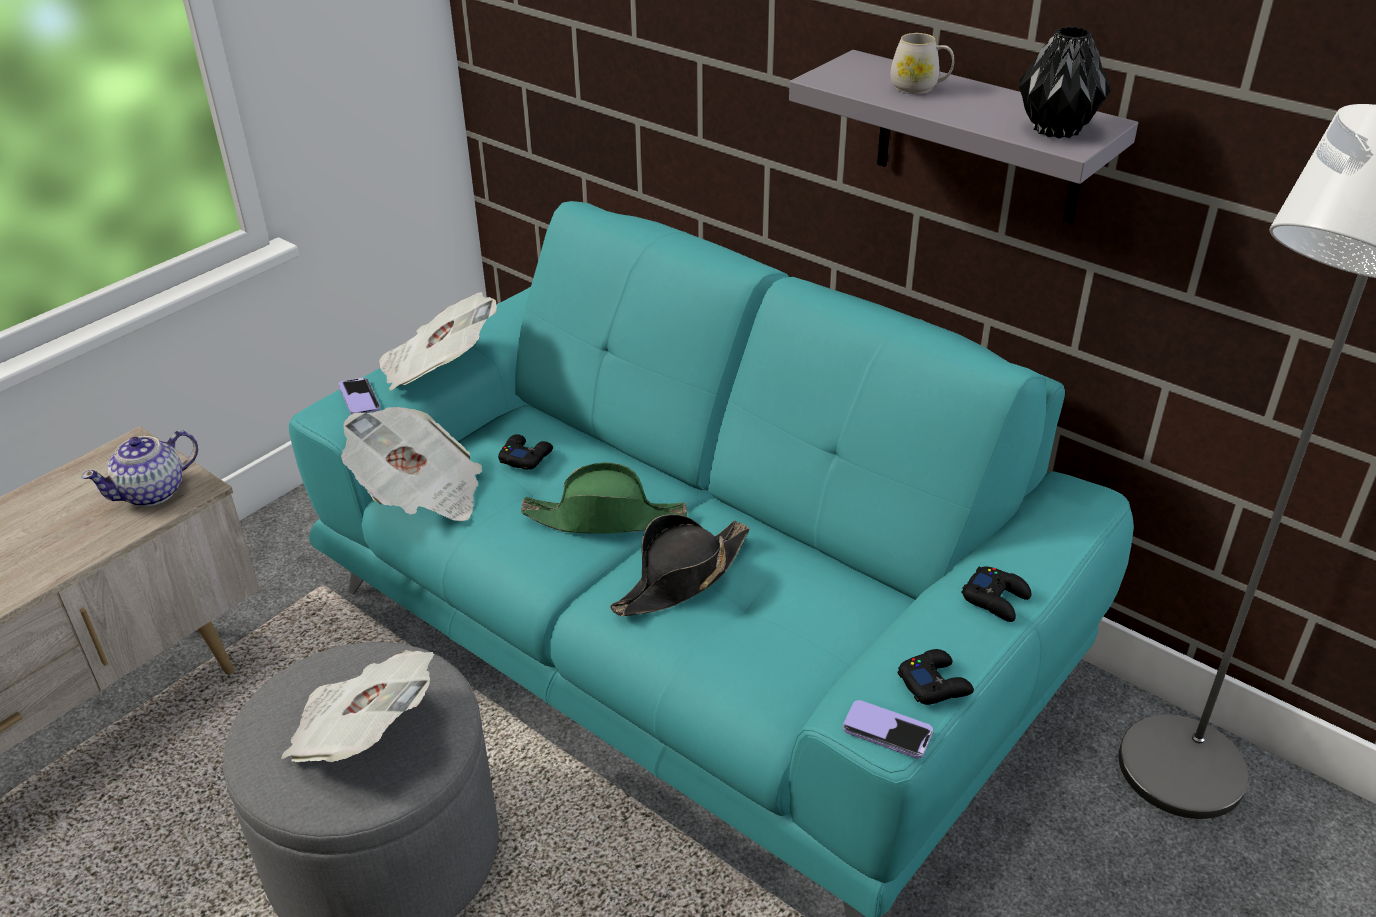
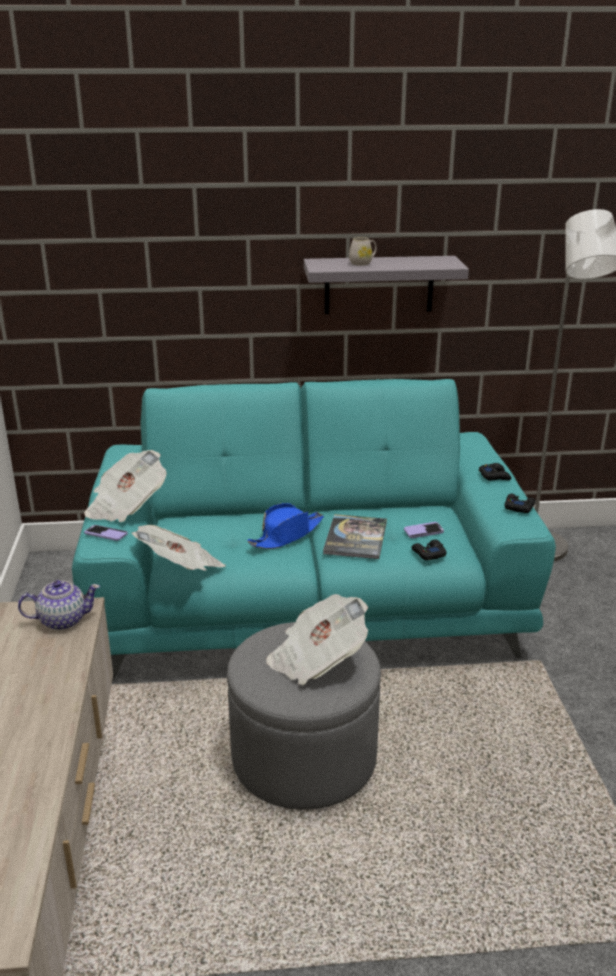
camera: 45 degrees left, 10 degrees down
teapot [81,430,198,507] -> teapot turned 105 degrees counterclockwise [18,580,100,630]
black game controller [498,434,553,470] -> black game controller moved to [411,540,447,560]
green hat [521,462,687,534] -> blue hat [247,503,324,549]
black hat [610,514,750,616] -> book [323,514,387,559]
phone [843,700,933,759] -> phone moved to [404,522,444,538]
black vase [1019,26,1110,139] -> none

